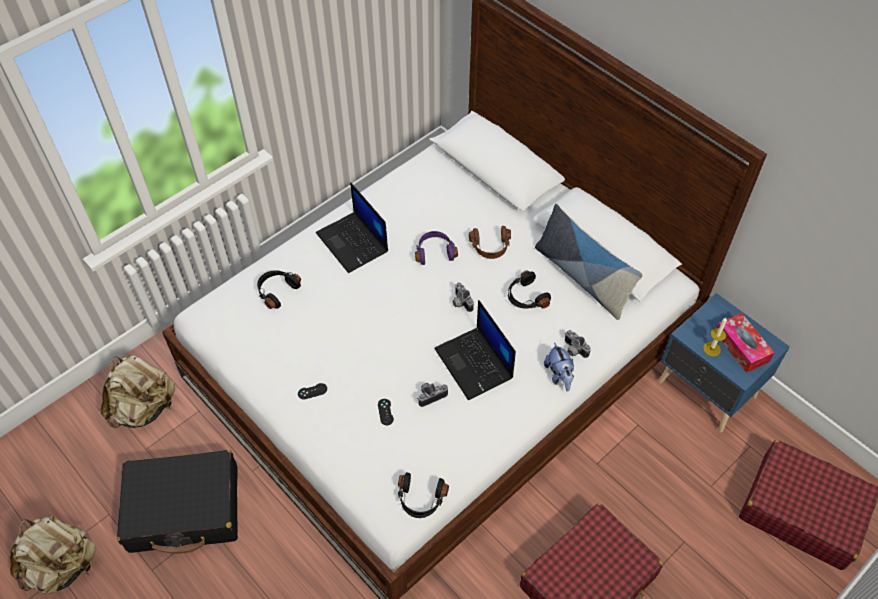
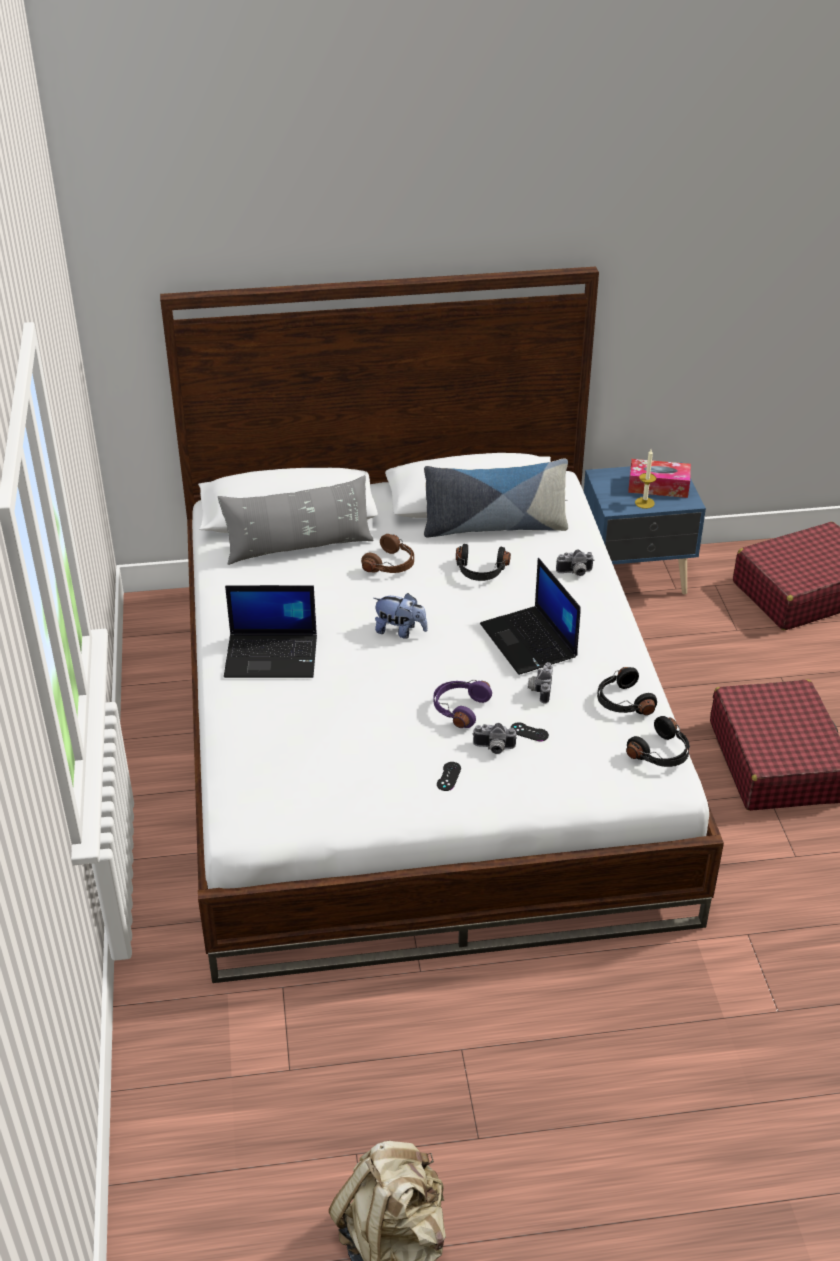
camera: 55 degrees left, 15 degrees down
beige backpack [101,355,175,428] -> none
black suitcase [117,450,238,554] -> none
black headphones [257,270,301,309] -> black headphones moved to [597,667,657,715]
purple headphones [415,231,458,265] -> purple headphones moved to [433,680,492,728]
laptop [434,300,516,400] -> laptop turned 60 degrees clockwise [480,558,581,675]
camera [452,282,474,312] -> camera moved to [473,723,517,754]
plush toy [544,342,574,392] -> plush toy moved to [373,593,428,639]
none -> grey pillow [218,475,374,565]

